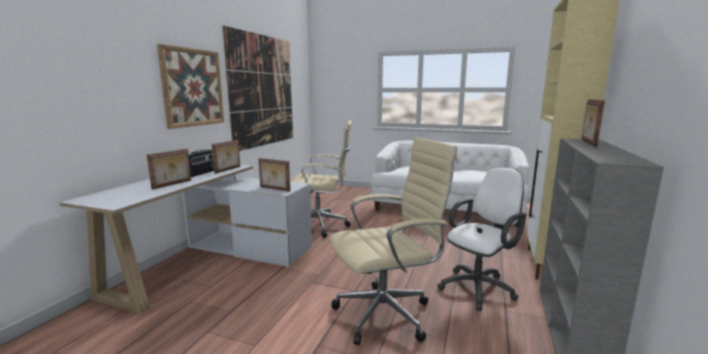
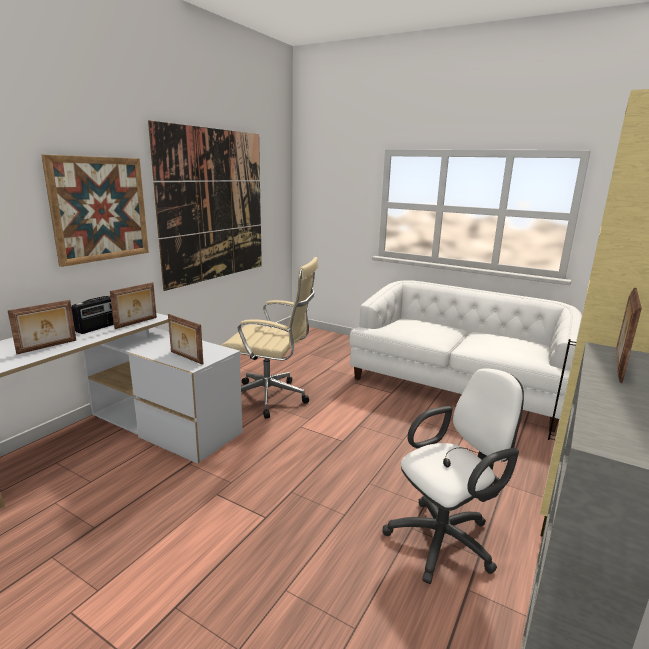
camera: 10 degrees right, 5 degrees up
beige office chair [330,137,457,345] -> none

